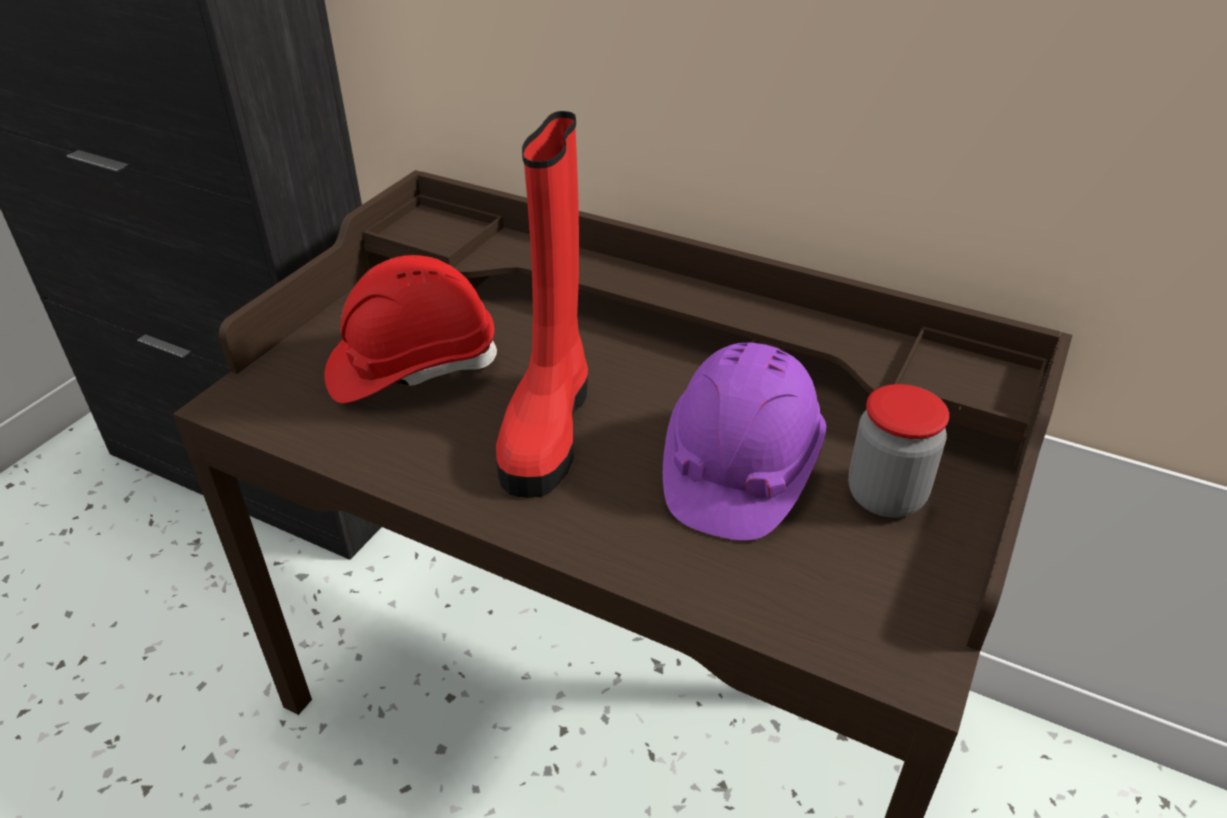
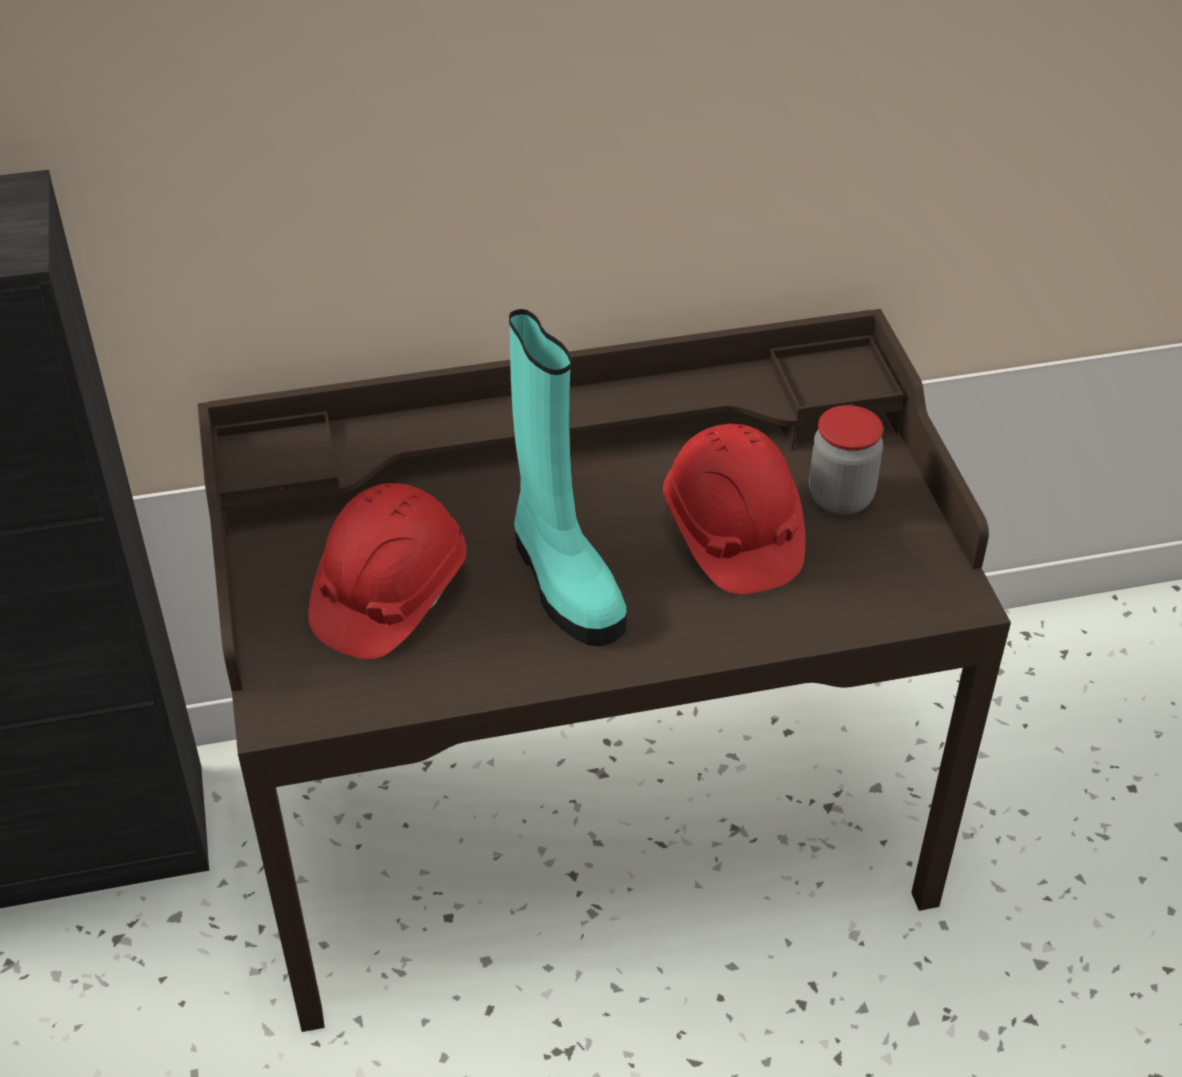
camera: 40 degrees left, 5 degrees up
red boot [496,111,588,498] -> turquoise boot [509,309,627,647]
purple hard hat [663,342,826,541] -> red hard hat [663,424,805,594]

